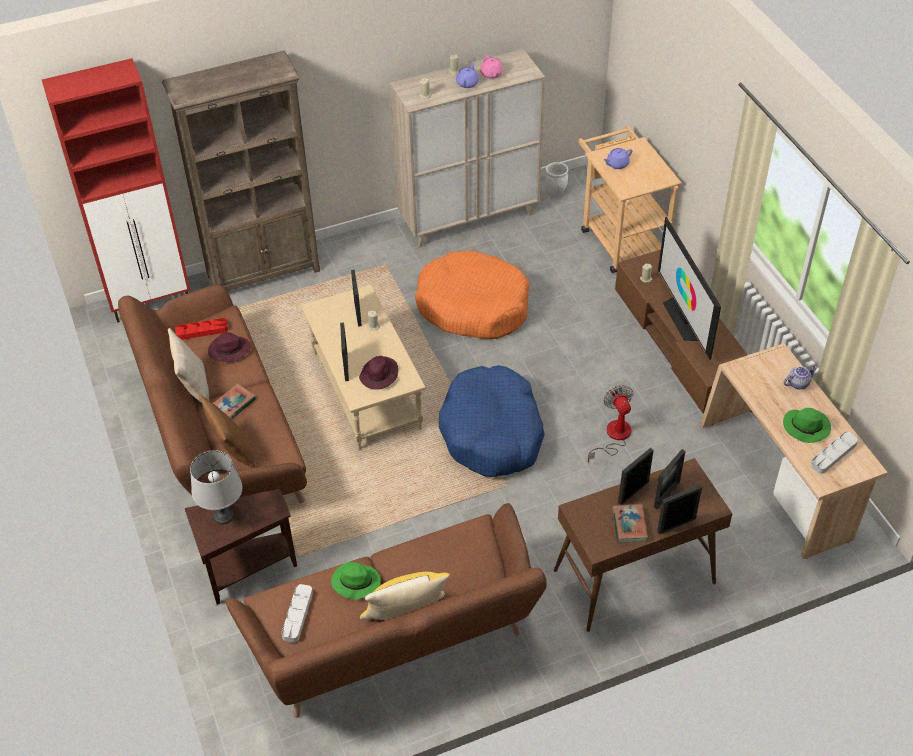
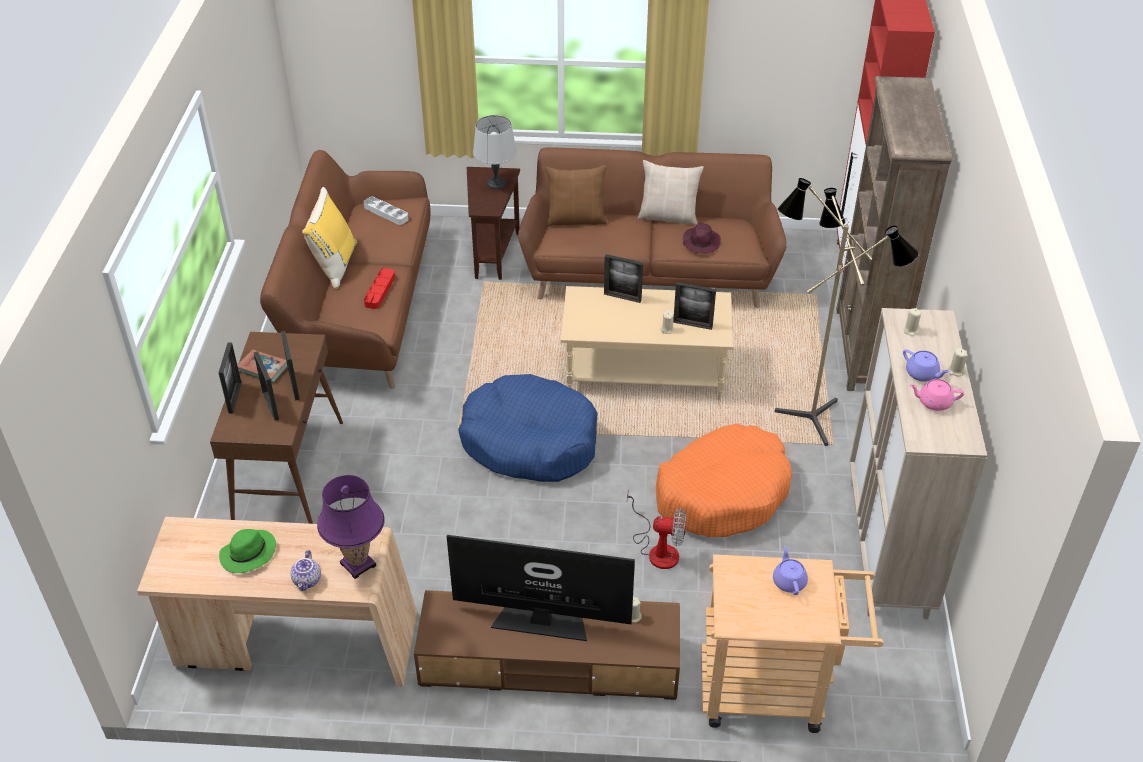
camera: 115 degrees right, 5 degrees down
red tray [175,318,228,340] -> red tray moved to [364,268,395,309]
book [213,384,256,419] -> none
green hat [331,562,381,600] -> none
purple hat [359,356,398,390] -> none
white planter [545,162,568,195] -> none
fan [588,385,634,463] -> fan moved to [627,493,686,569]
grey tray [810,432,858,474] -> none
none -> purple table lamp [317,475,385,579]
none -> floor lamp [774,178,919,446]

